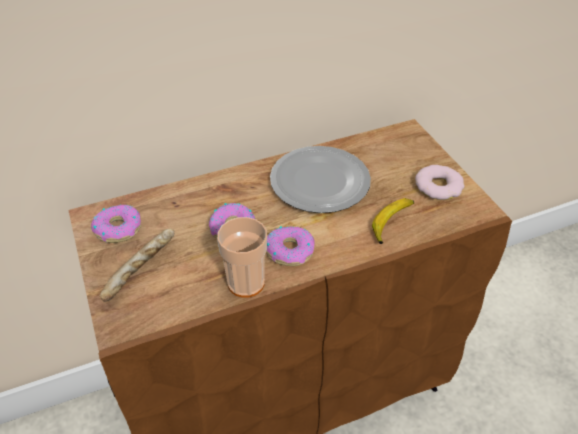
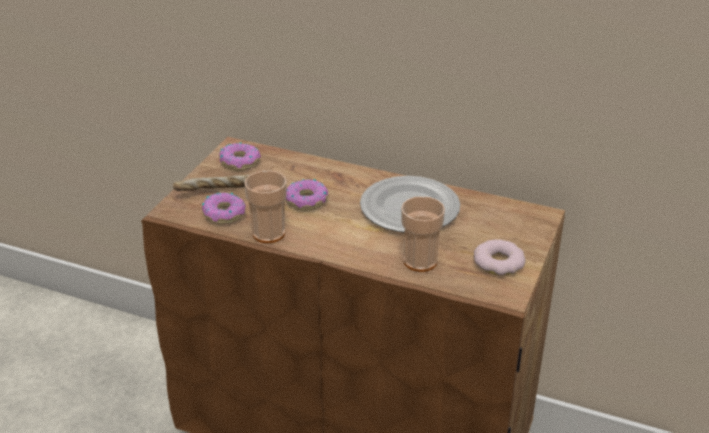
camera: 45 degrees right, 10 degrees down
donut [266,226,315,266] -> donut moved to [202,193,246,224]
banana [372,198,414,244] -> cup [401,196,445,272]

